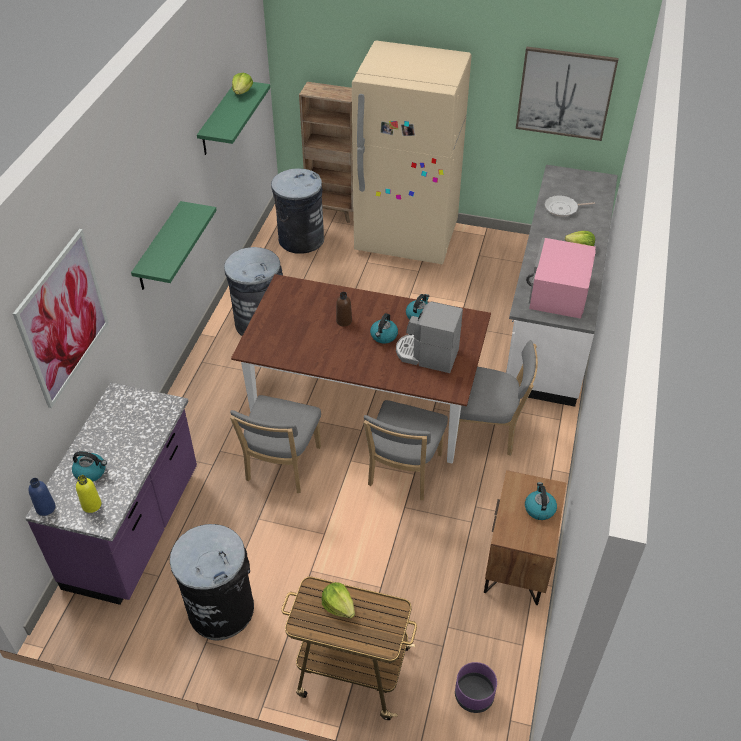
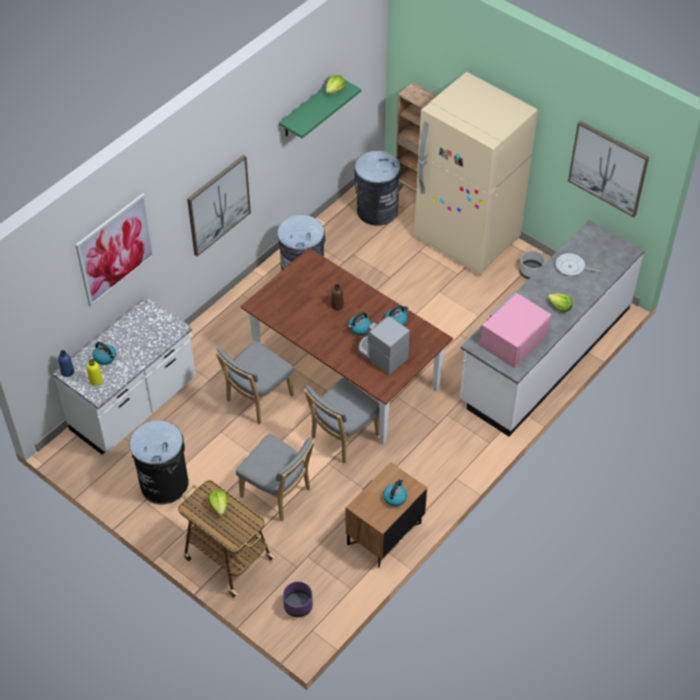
camera: 25 degrees right, 5 degrees up
purple counter [25,383,197,605] -> white counter [53,297,196,455]
green shelf [131,201,217,290] -> picture [187,155,251,256]
grey chair [457,340,538,456] -> grey chair moved to [236,434,315,521]
none -> grey planter [519,251,545,280]

